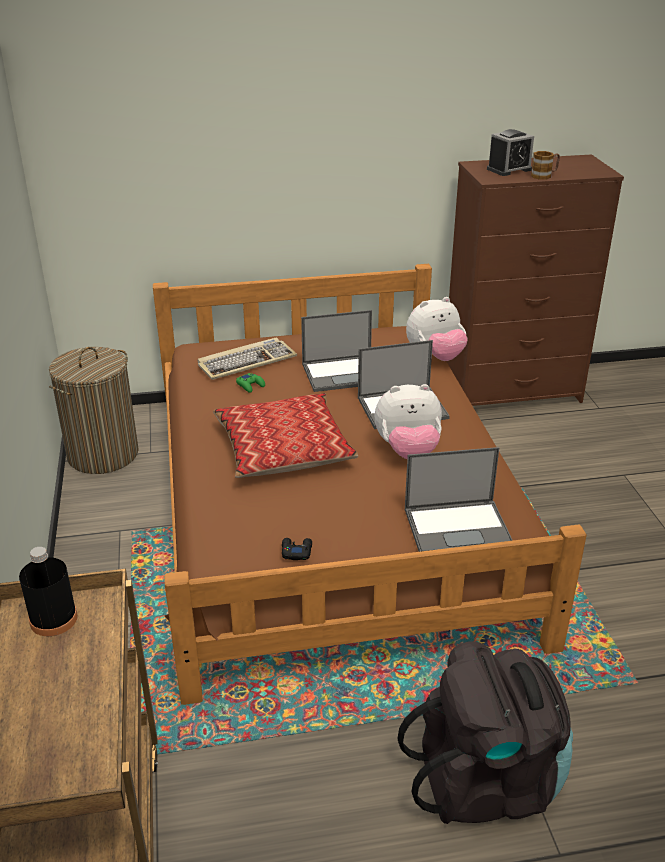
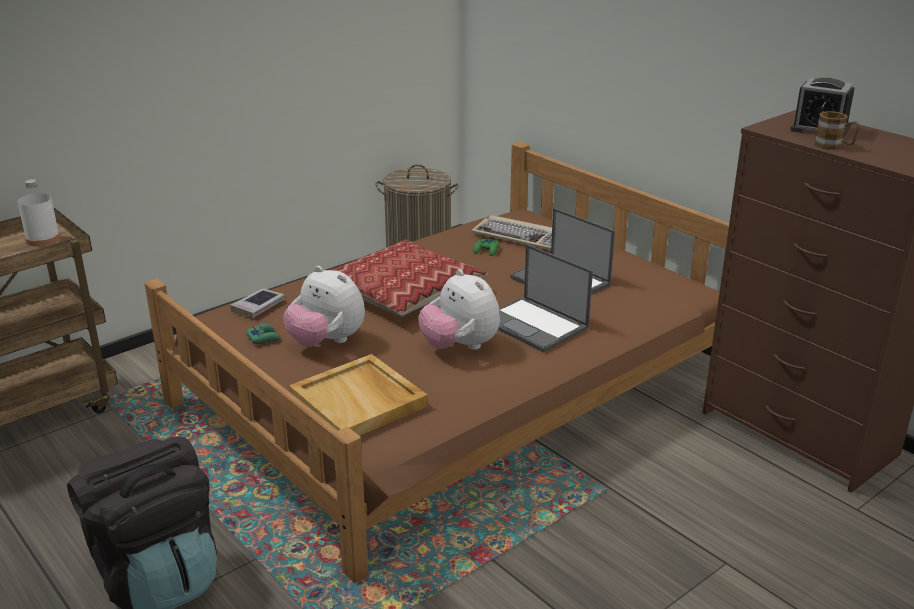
camera: 60 degrees right, 5 degrees down
black bottle [19,547,78,636] -> white bottle [17,179,60,246]
black game controller [282,538,312,560] -> green game controller [246,324,281,344]
laptop [405,447,513,552] -> beige tray [289,354,428,436]
plush toy [406,297,468,361] -> plush toy moved to [283,266,365,347]
none -> book [230,288,285,318]

